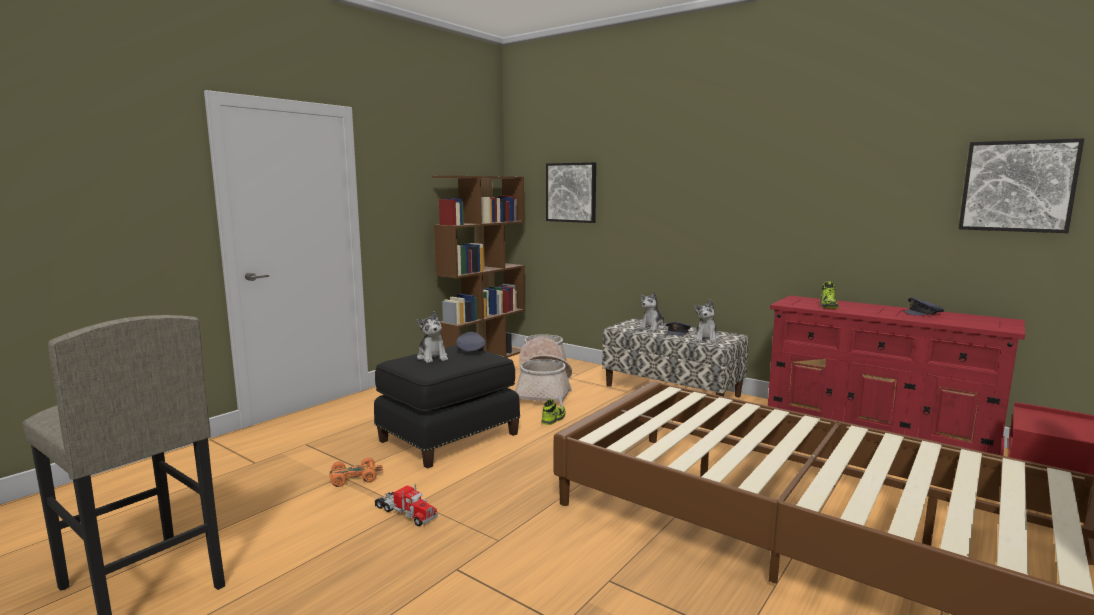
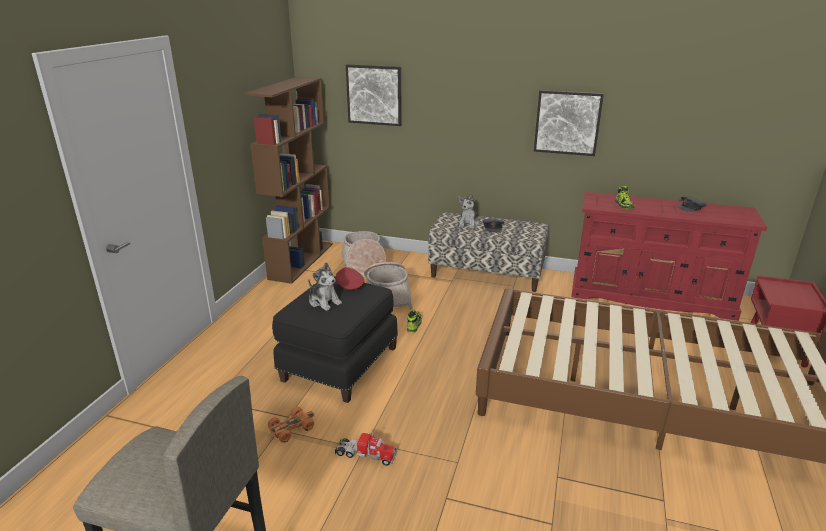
camera: 20 degrees left, 15 degrees up
grey cap [456,332,486,352] -> red cap [336,267,364,290]
plush toy [693,300,719,343] -> none
picture [959,138,1084,233] -> picture moved to [534,90,604,156]

